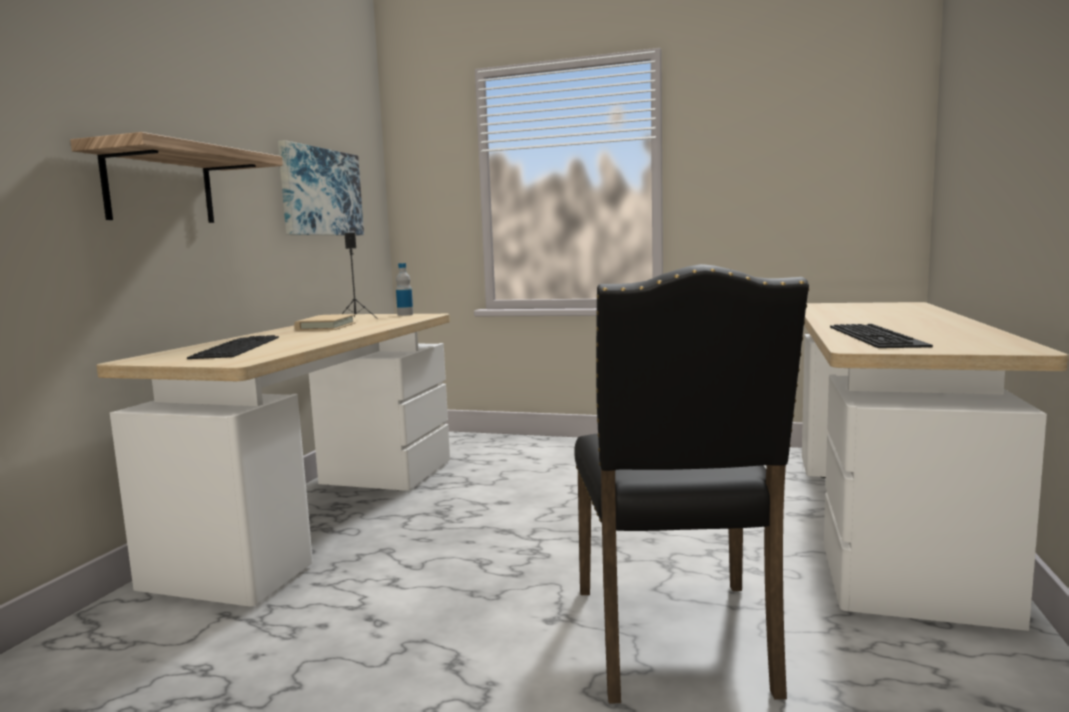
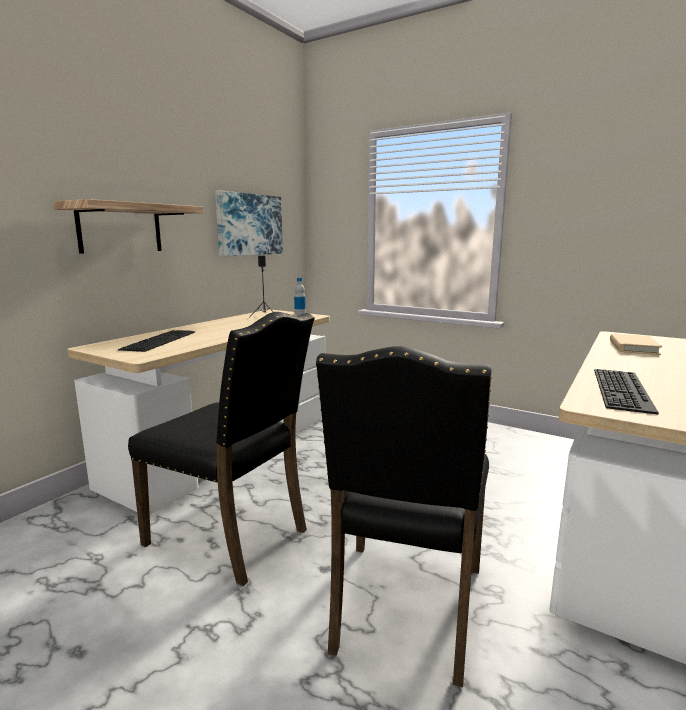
camera: 15 degrees right, 5 degrees up
beige book [294,314,356,331] -> beige book moved to [610,334,662,355]
none -> black chair [128,312,315,586]

